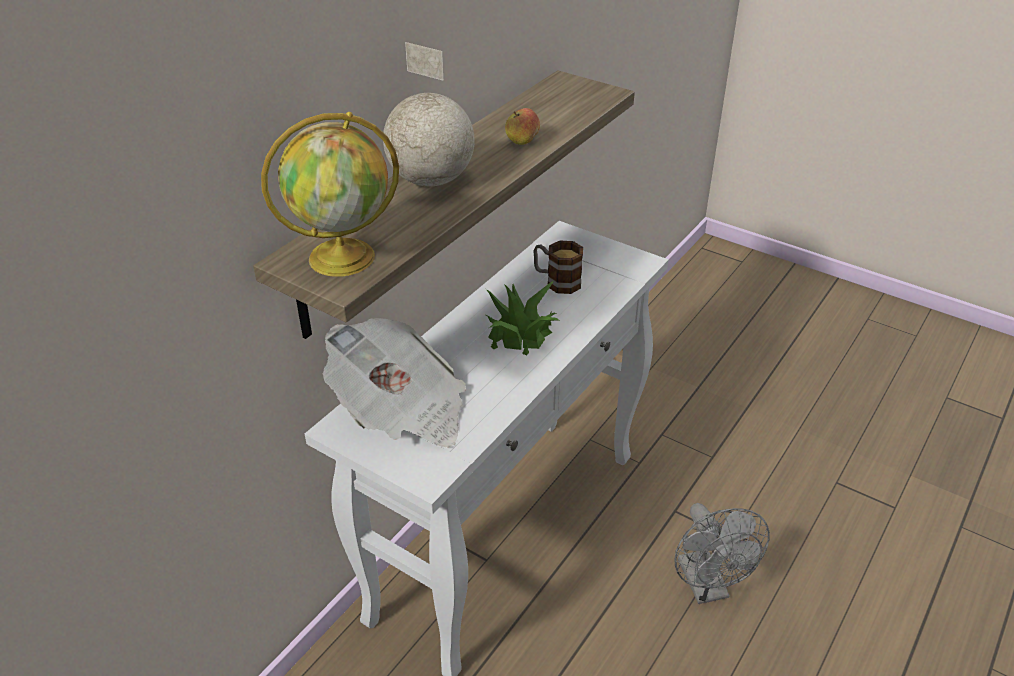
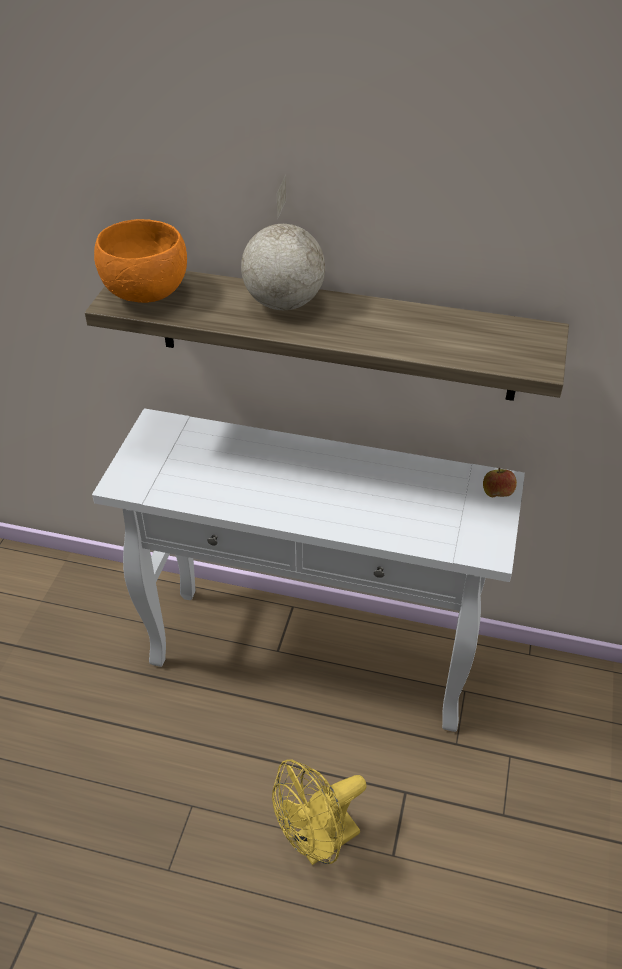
camera: 70 degrees right, 5 degrees up
globe [261,112,399,277] -> orange bowl [94,219,187,303]
newspaper [323,318,466,447] -> none
potted plant [486,281,559,355] -> none
apple [505,108,540,145] -> apple moved to [483,468,517,497]
mug [533,240,583,294] -> none
grey fan [674,503,770,604] -> yellow fan [272,759,366,865]

